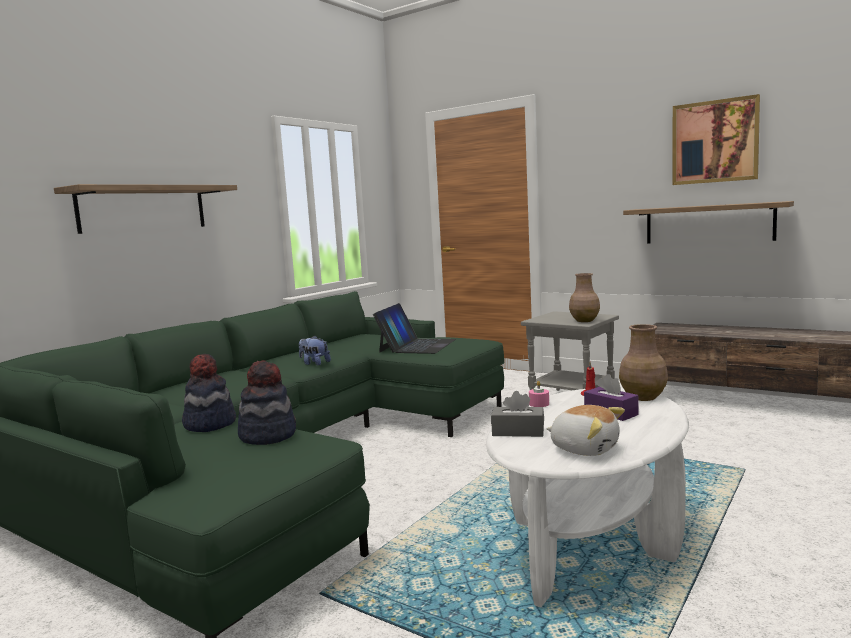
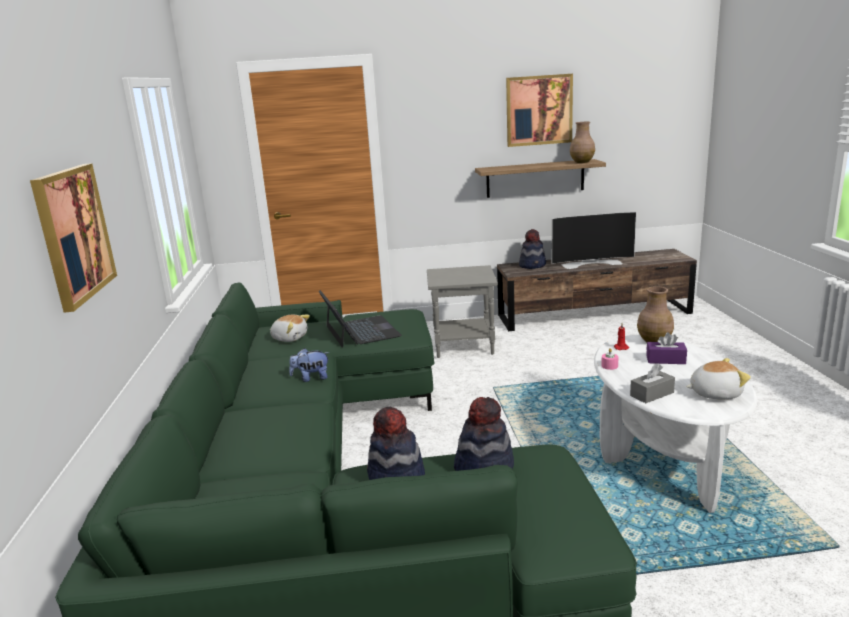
camera: 40 degrees left, 10 degrees up
shelf [54,184,237,234] -> picture [30,163,117,313]
brown vase [569,273,600,322] -> brown vase moved to [570,122,595,163]
none -> plush toy [270,315,310,342]
none -> hat [519,229,546,269]
none -> television [552,212,636,269]

